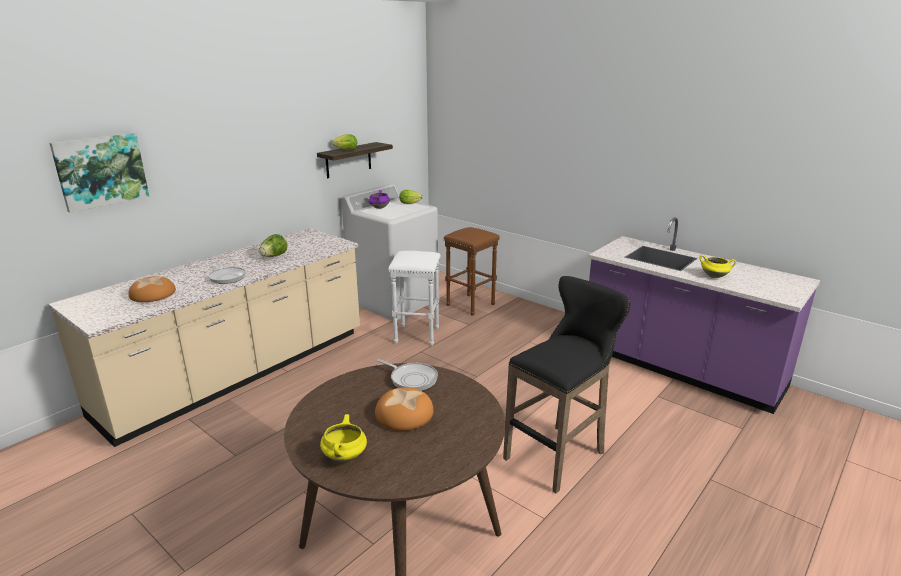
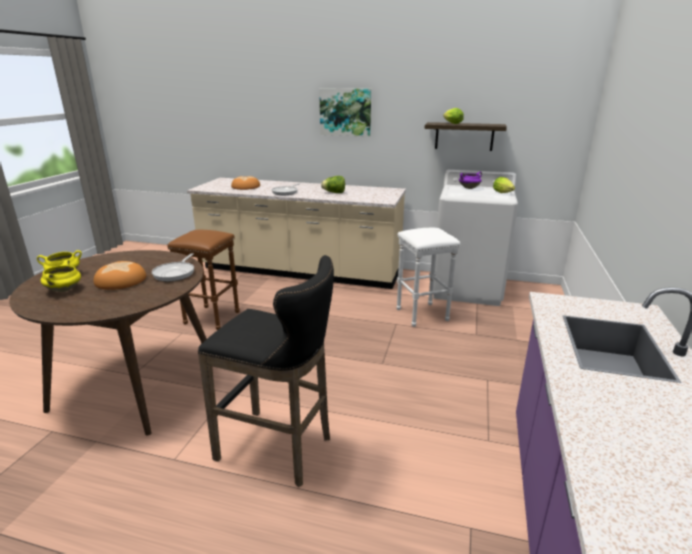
camera: 65 degrees right, 0 degrees up
picture [50,133,149,213] -> picture moved to [319,88,371,137]
brown stool [444,227,500,316] -> brown stool moved to [167,230,239,330]
yellow cooking pot [699,255,736,278] -> yellow cooking pot moved to [41,260,81,292]

